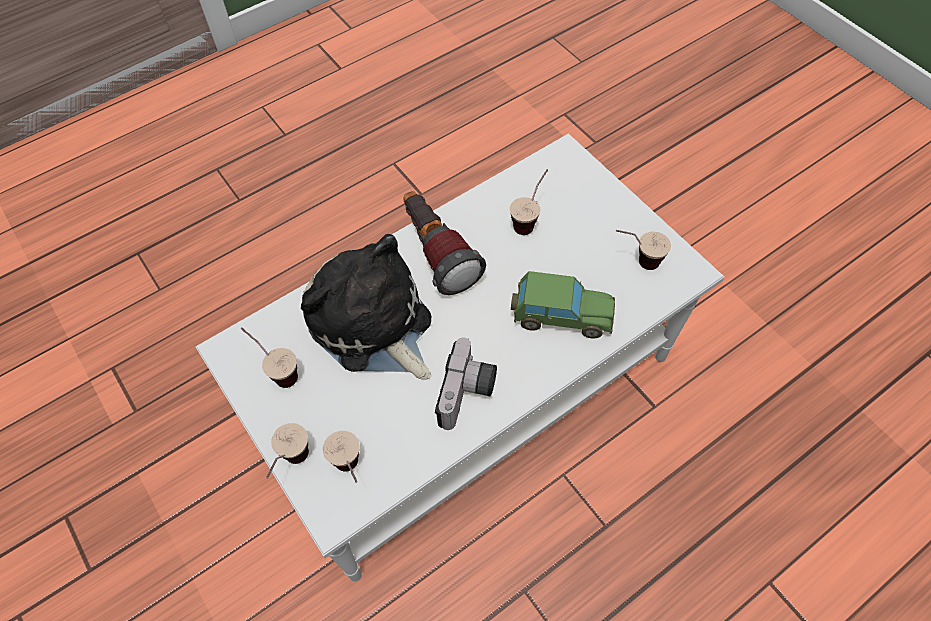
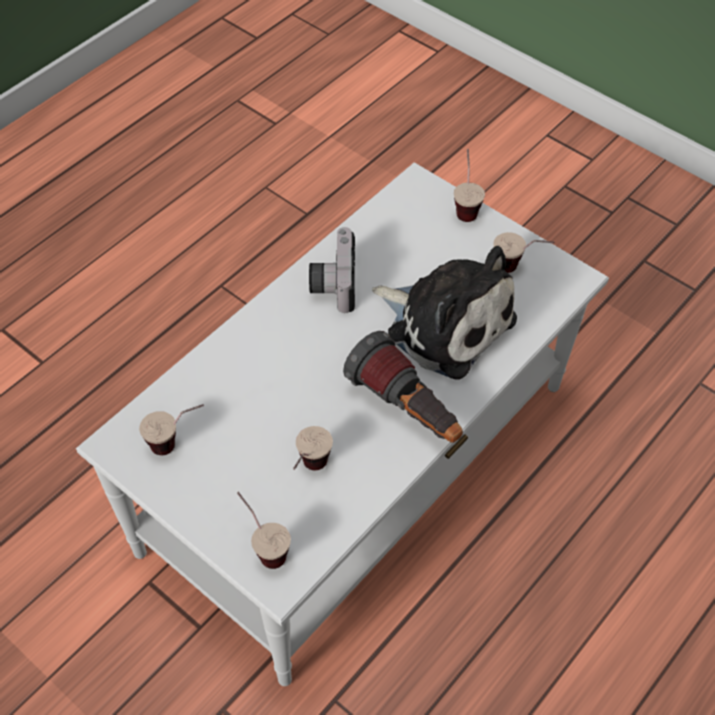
camera: 165 degrees right, 5 degrees down
cup [323,431,360,483] -> cup moved to [237,492,291,569]
toy car [511,271,615,338] -> none

